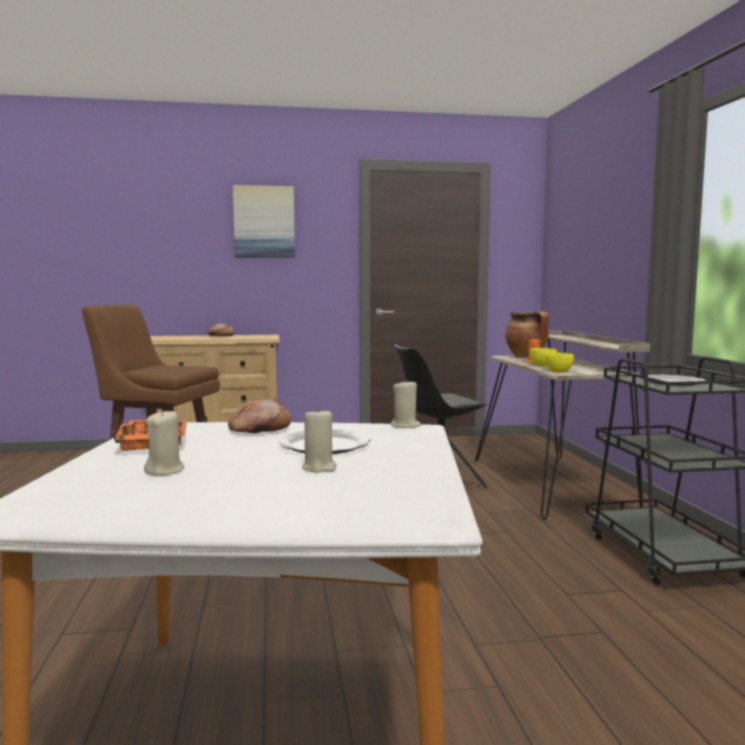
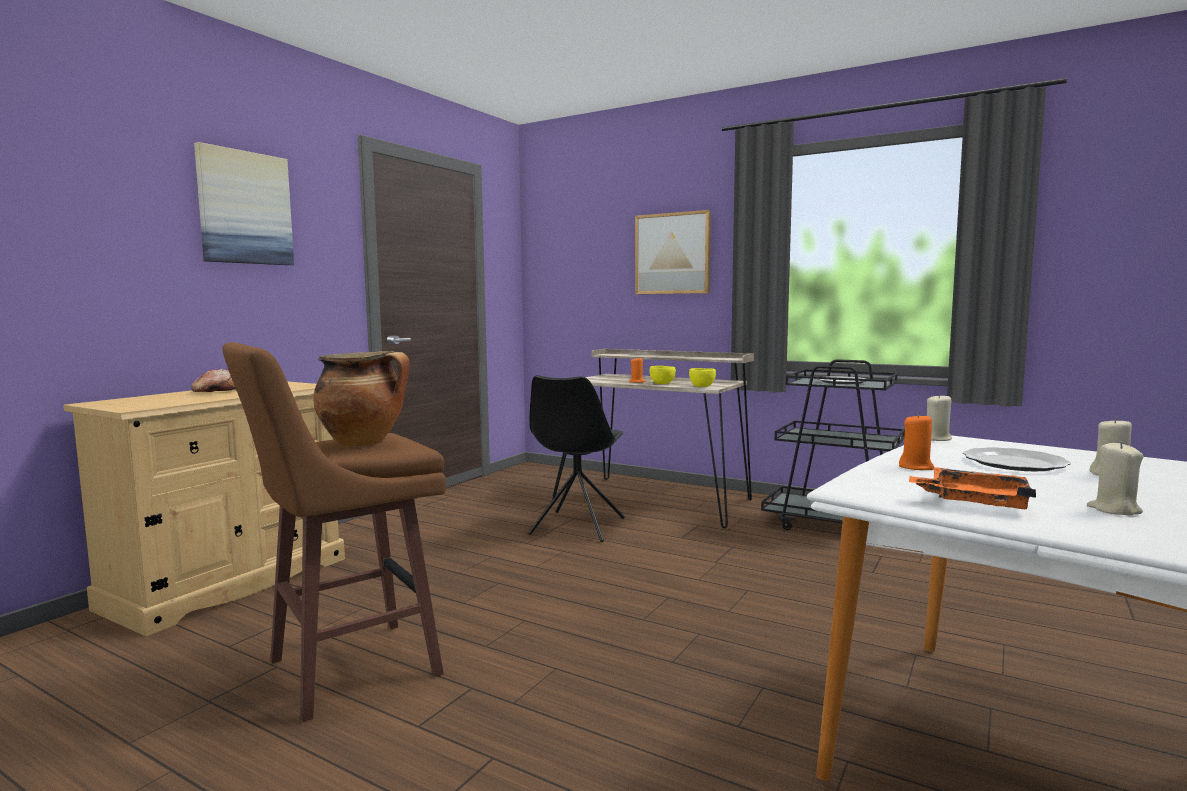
camera: 50 degrees left, 0 degrees up
bread [228,398,291,433] -> orange candle [899,413,934,470]
cooking pot [505,311,549,358] -> cooking pot moved to [313,351,410,447]
none -> picture [635,210,711,294]

